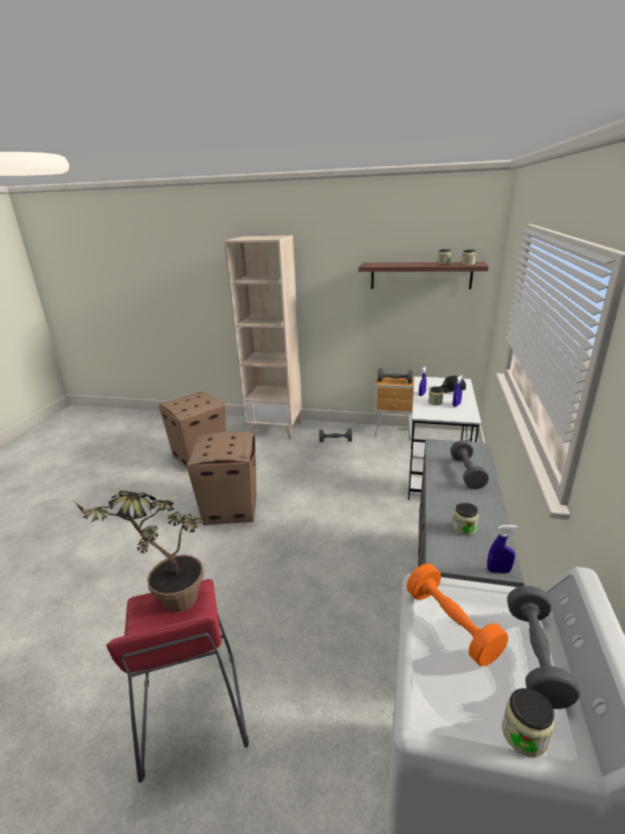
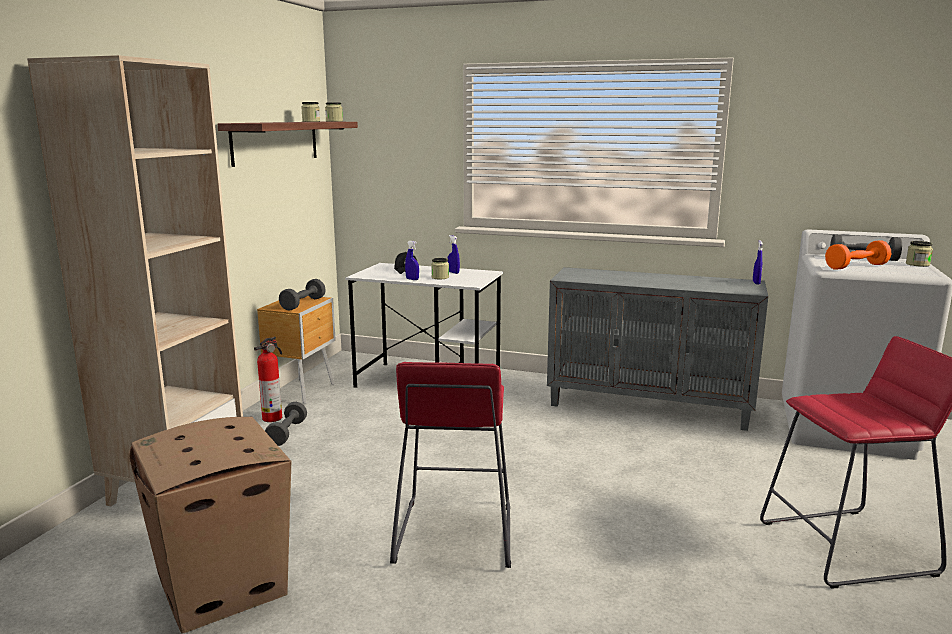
camera: 85 degrees left, 10 degrees down
potted plant [74,491,204,612] -> none
cardboard box [187,431,256,525] -> red stool [390,362,511,568]
grey dumbbell [450,440,489,489] -> none
jar [452,503,479,536] -> none
none -> fire extinguisher [254,337,282,422]

